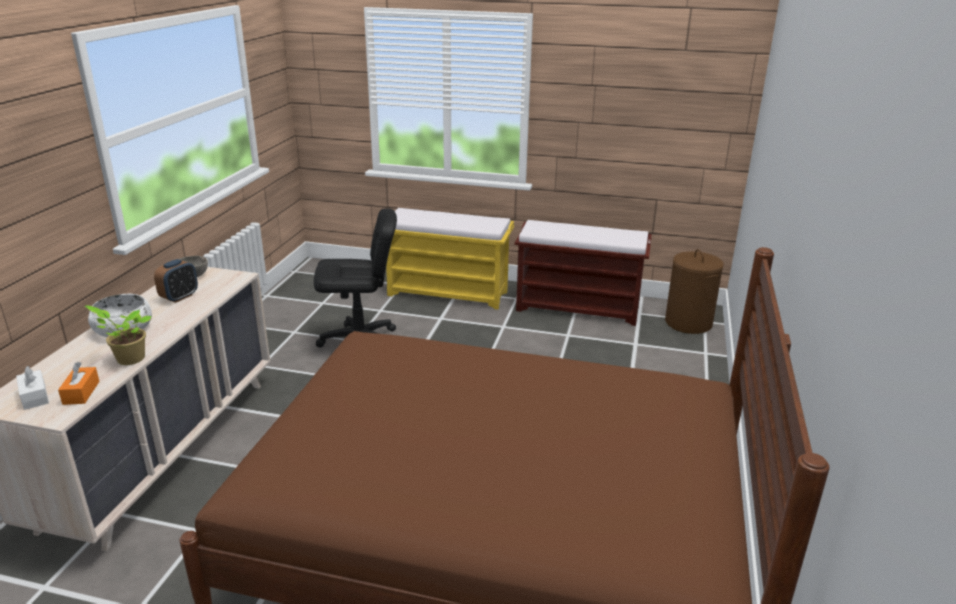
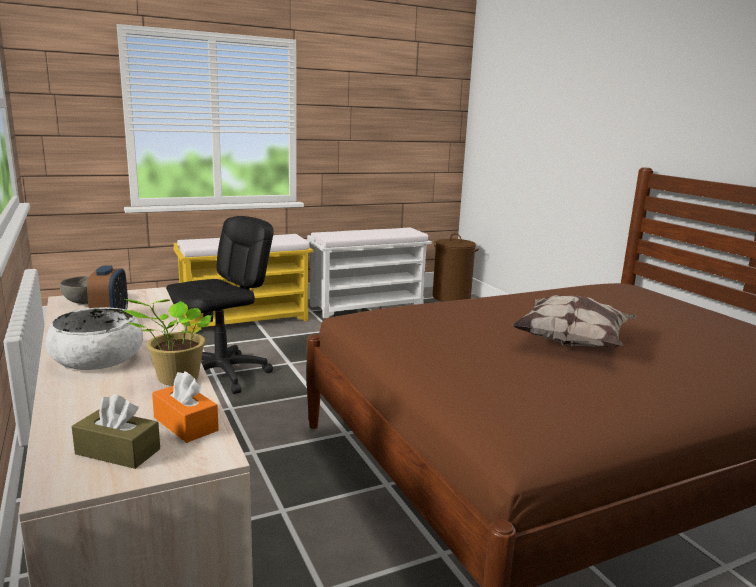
camera: 40 degrees left, 10 degrees down
white tissue box [16,366,49,410] -> brown tissue box [72,394,160,469]
brown bench [515,220,652,326] -> white bench [307,227,432,318]
none -> pillow [512,295,636,348]

